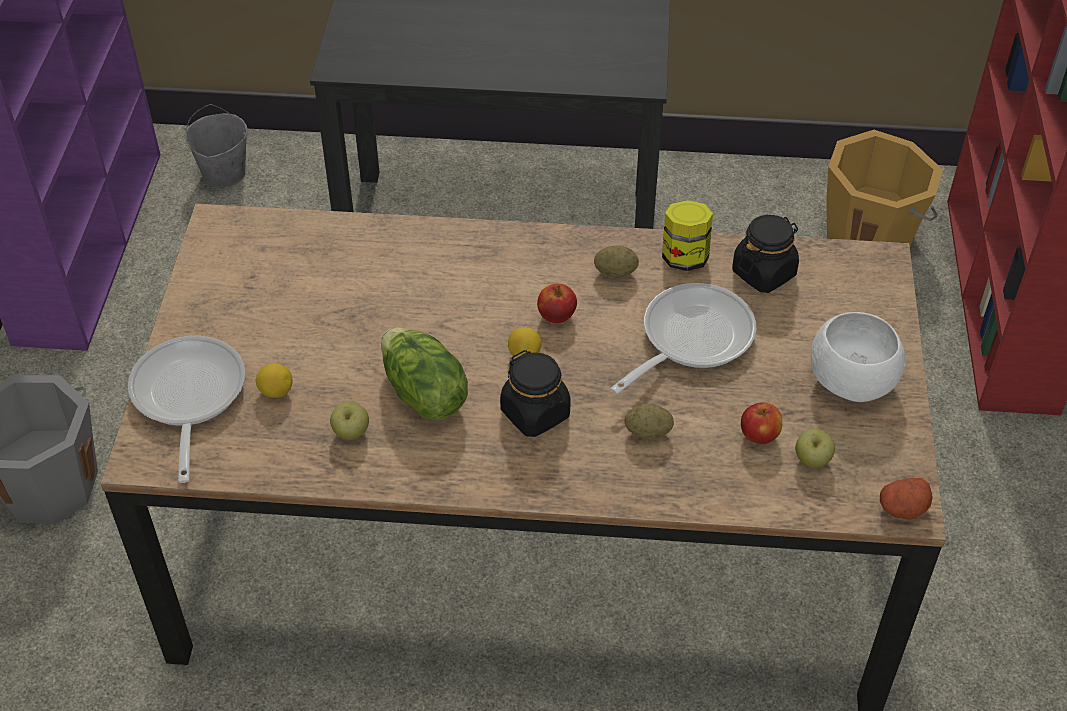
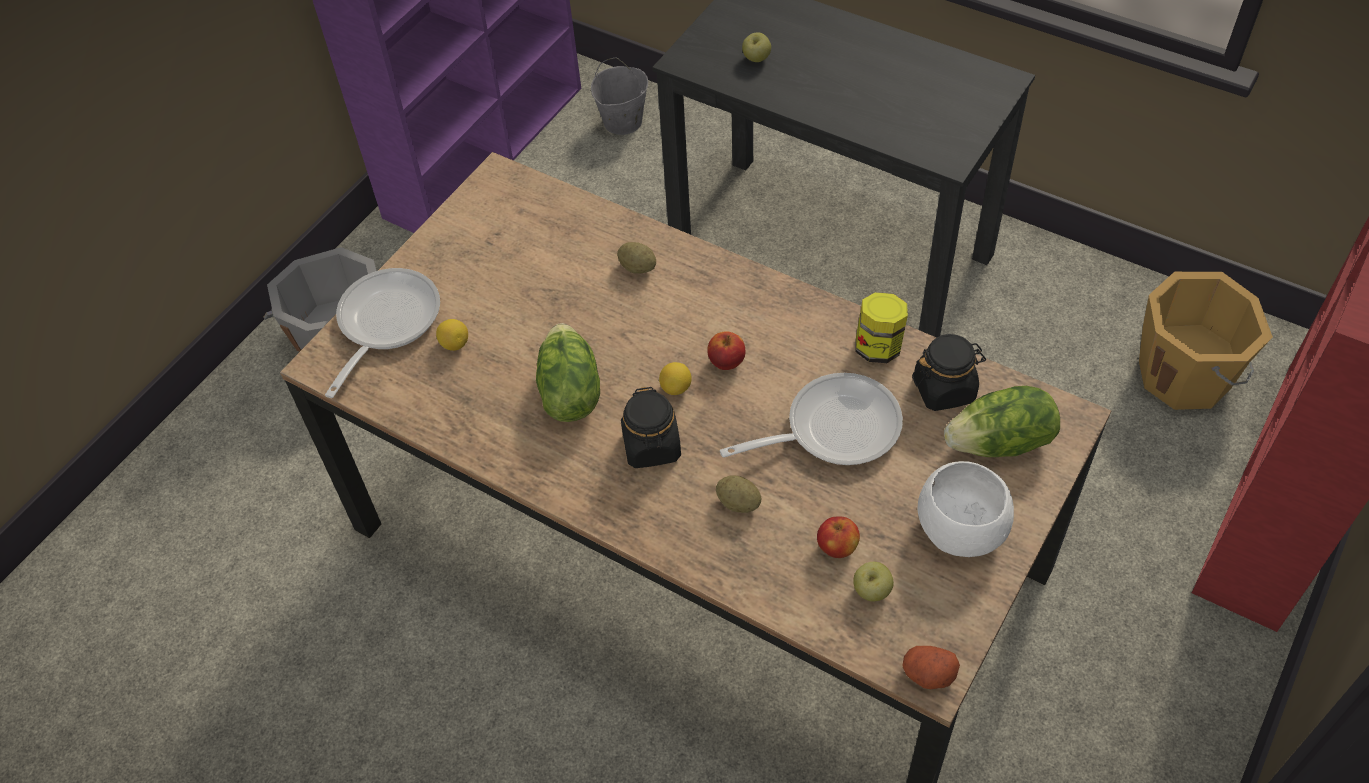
camera: 30 degrees right, 5 degrees up
apple [330,401,369,440] -> apple moved to [742,32,771,62]
potato [594,245,639,278] -> potato moved to [617,242,656,274]
none -> lettuce [944,386,1060,457]

